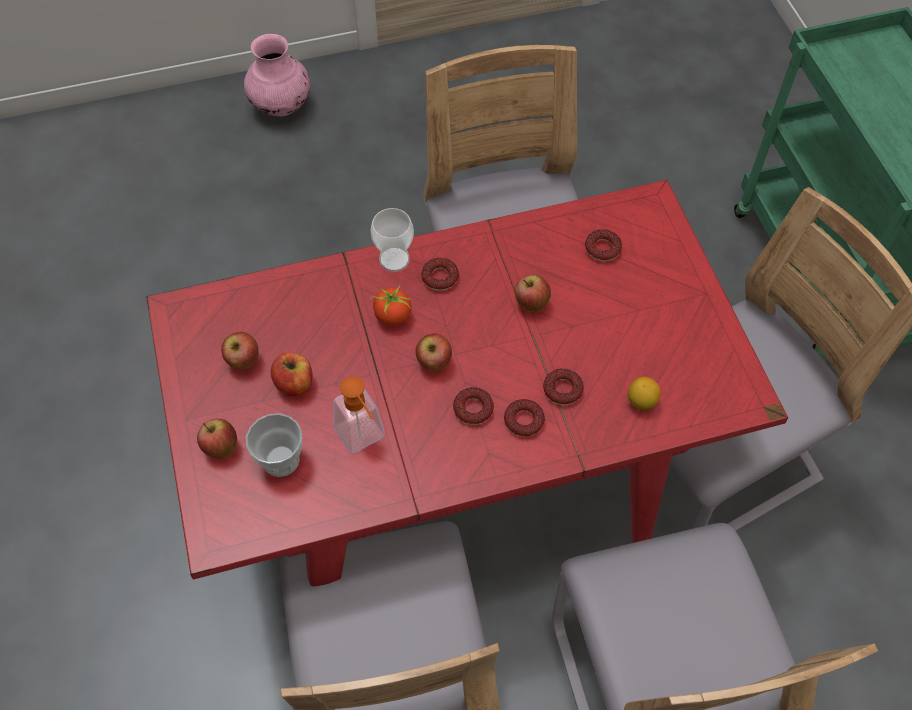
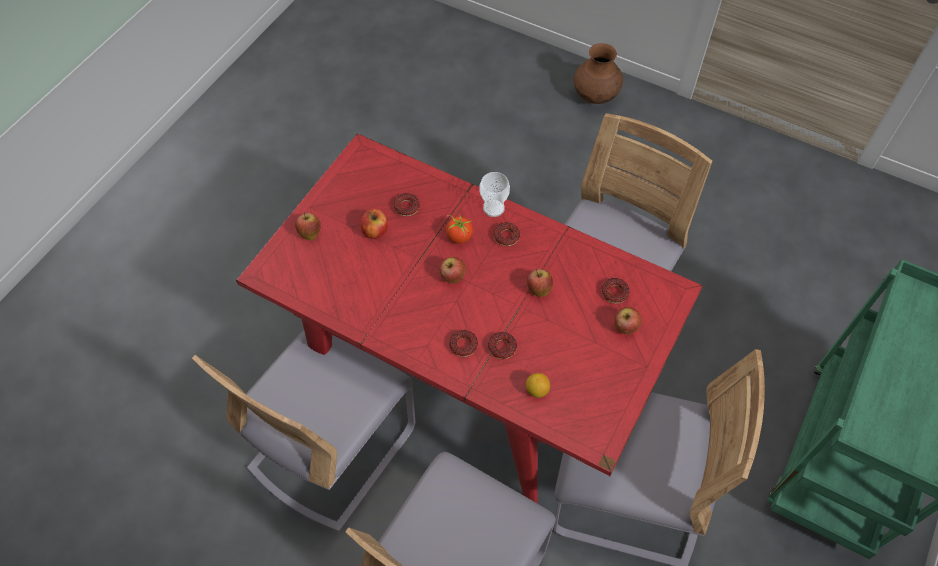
camera: 45 degrees right, 0 degrees up
apple [221,332,259,369] -> apple moved to [614,307,642,334]
pink vase [244,34,311,116] -> brown vase [574,43,623,104]
cup [246,413,302,477] -> none
soap dispenser [334,377,385,453] -> none
donut [453,387,494,425] -> donut moved to [393,193,420,216]

